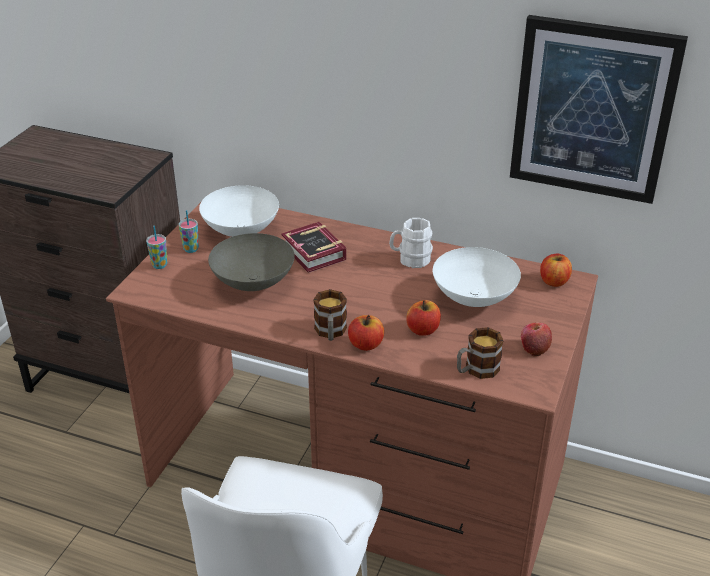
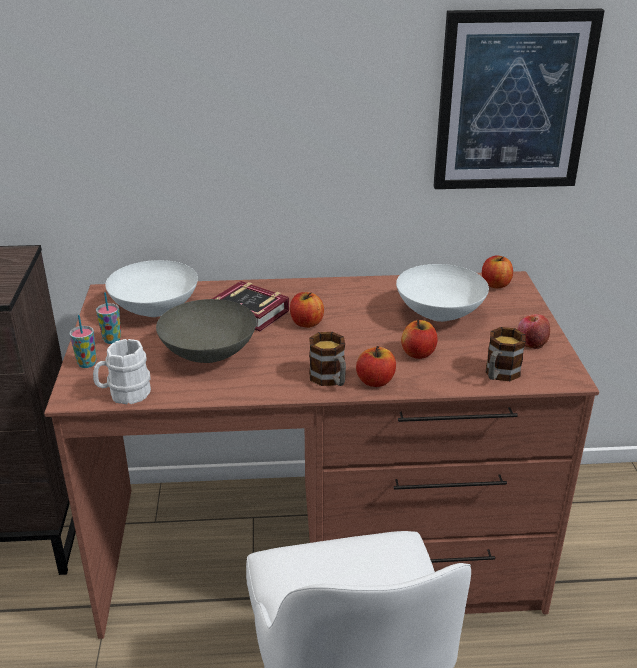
camera: 25 degrees left, 5 degrees down
white mug [389,218,433,268] -> white mug moved to [93,339,151,404]
none -> apple [290,292,324,328]

